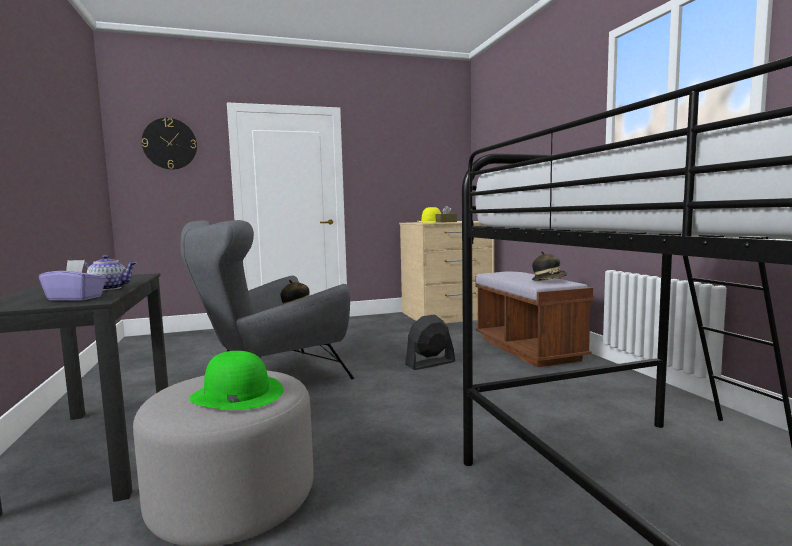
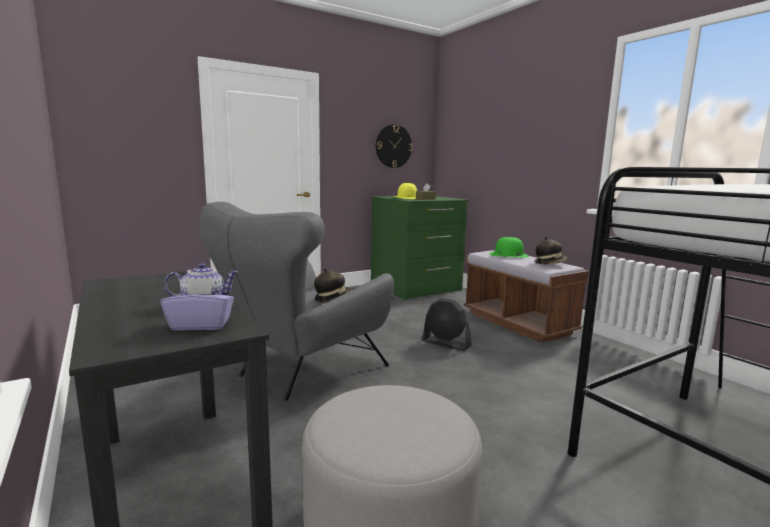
camera: 15 degrees left, 5 degrees up
wall clock [142,118,197,170] -> wall clock moved to [376,124,412,168]
green hat [189,351,283,410] -> green hat moved to [489,237,529,258]
beige dresser [399,221,494,323] -> green dresser [371,196,469,300]
black fan [405,314,455,370] -> black fan turned 105 degrees counterclockwise [422,298,472,351]

